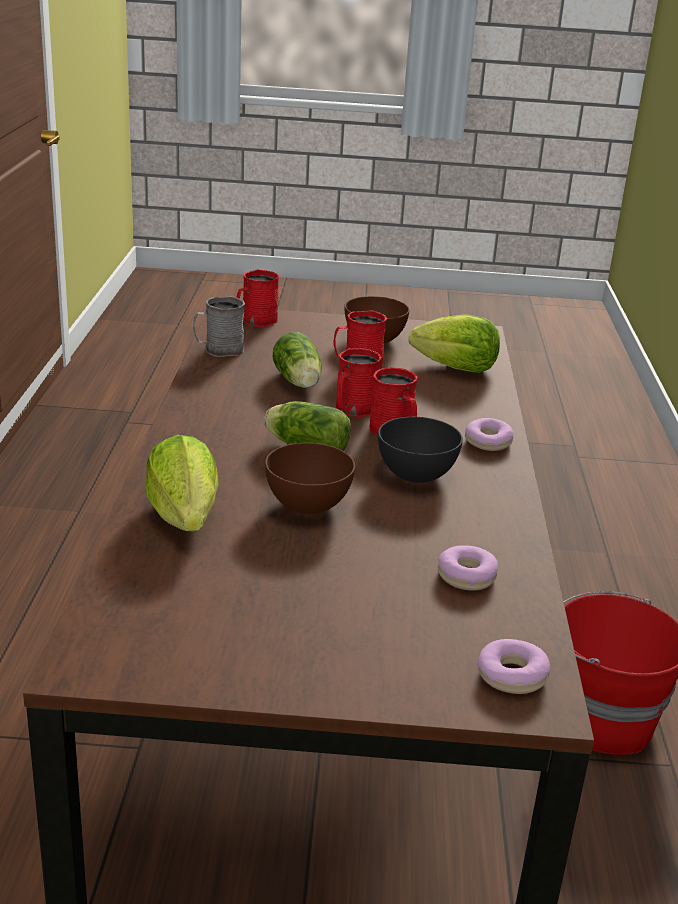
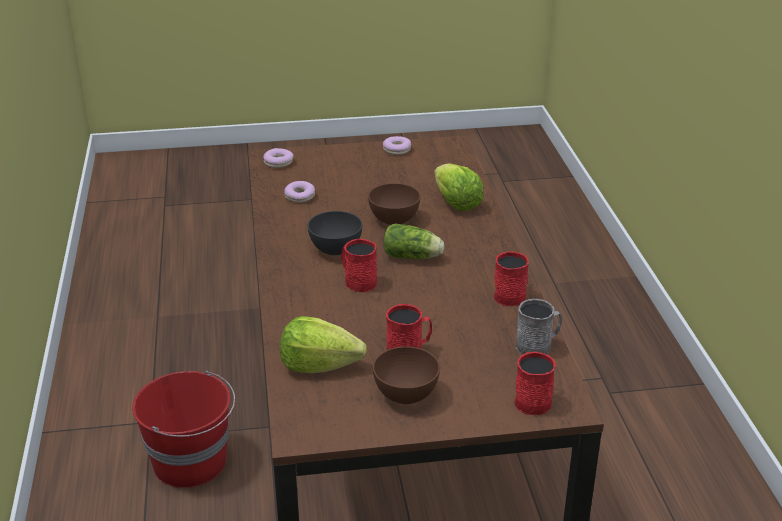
camera: 170 degrees right, 5 degrees up
lettuce [273,332,322,388] -> none
red mug [336,348,381,417] -> red mug moved to [494,251,529,306]
donut [465,418,514,451] -> donut moved to [383,136,411,155]

